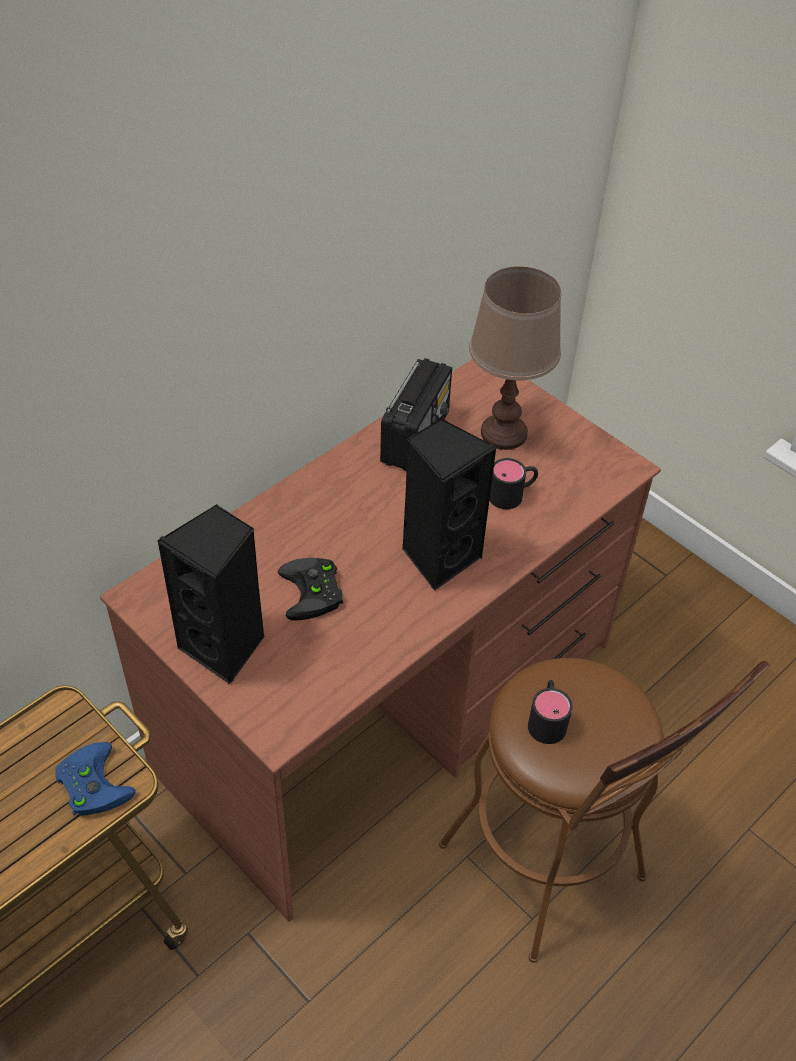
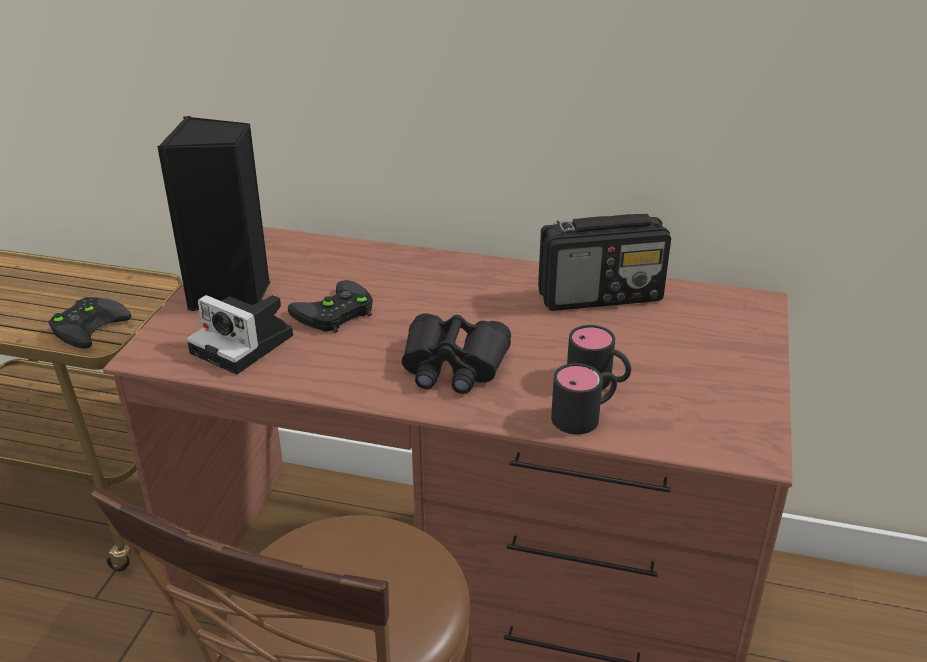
camera: 60 degrees right, 15 degrees down
blue game controller [55,742,136,816] -> black game controller [48,297,131,349]
black speaker [402,417,497,591] -> black binoculars [402,313,511,394]
brown table lamp [469,266,561,450] -> none
black mug [528,680,573,744] -> black mug moved to [551,363,617,434]
none -> camera [187,295,293,374]

